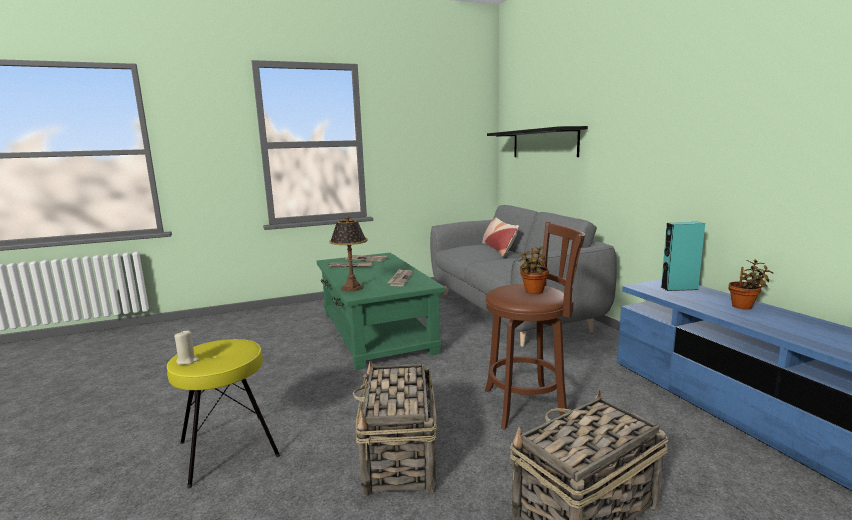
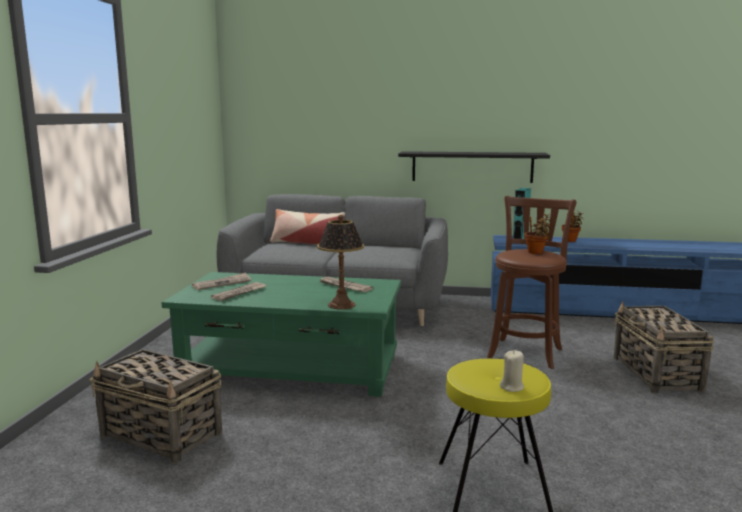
camera: 60 degrees left, 0 degrees up
basket [353,360,437,496] -> basket moved to [89,349,222,463]
black shelf [487,126,588,157] -> black shelf moved to [398,151,550,183]

